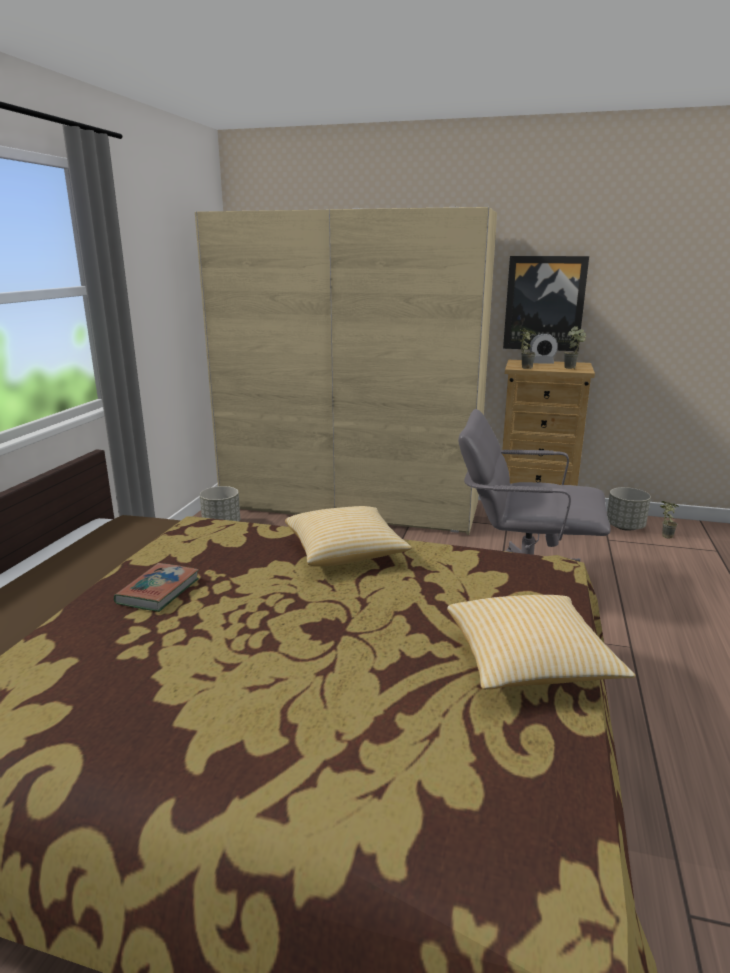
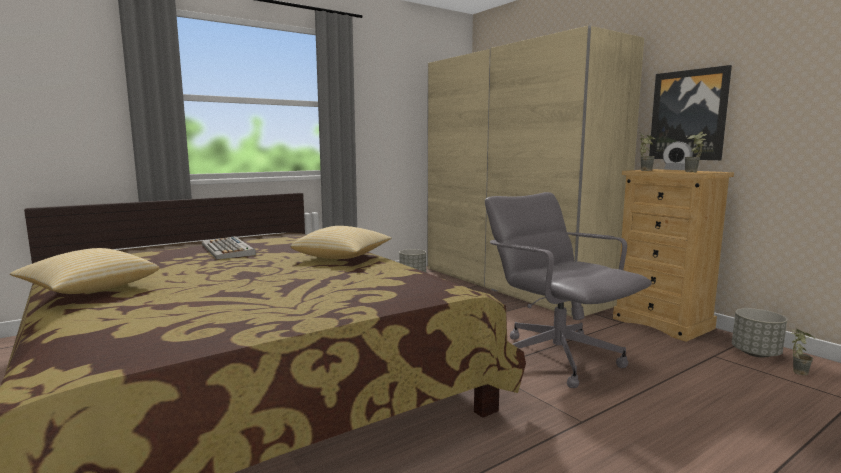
camera: 40 degrees right, 10 degrees down
book [114,563,199,612] -> keyboard [202,236,256,260]
pillow [447,595,635,690] -> pillow moved to [10,248,159,294]

